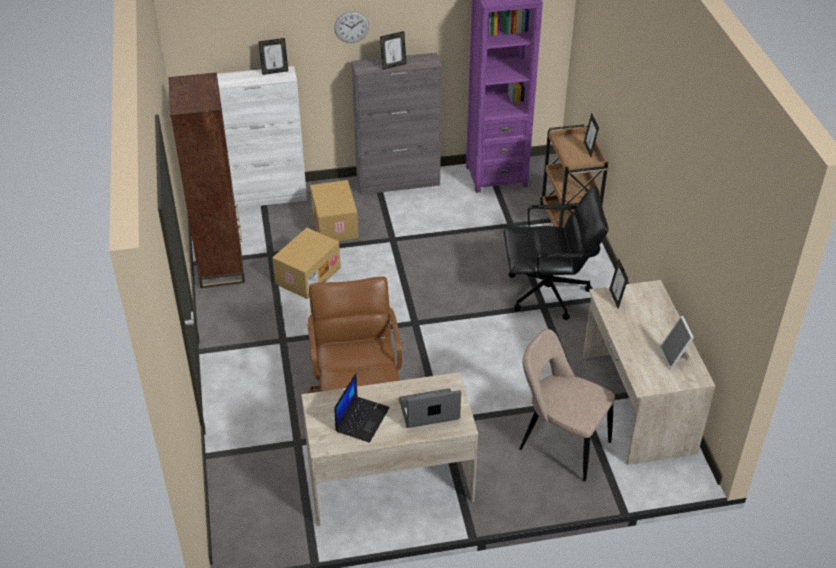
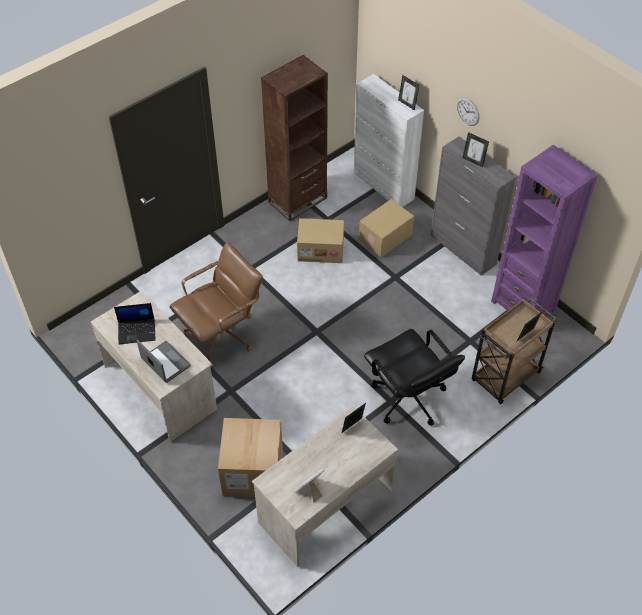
camera: 60 degrees right, 10 degrees up
beige chair [519,329,615,481] -> cardboard box [218,418,283,497]

